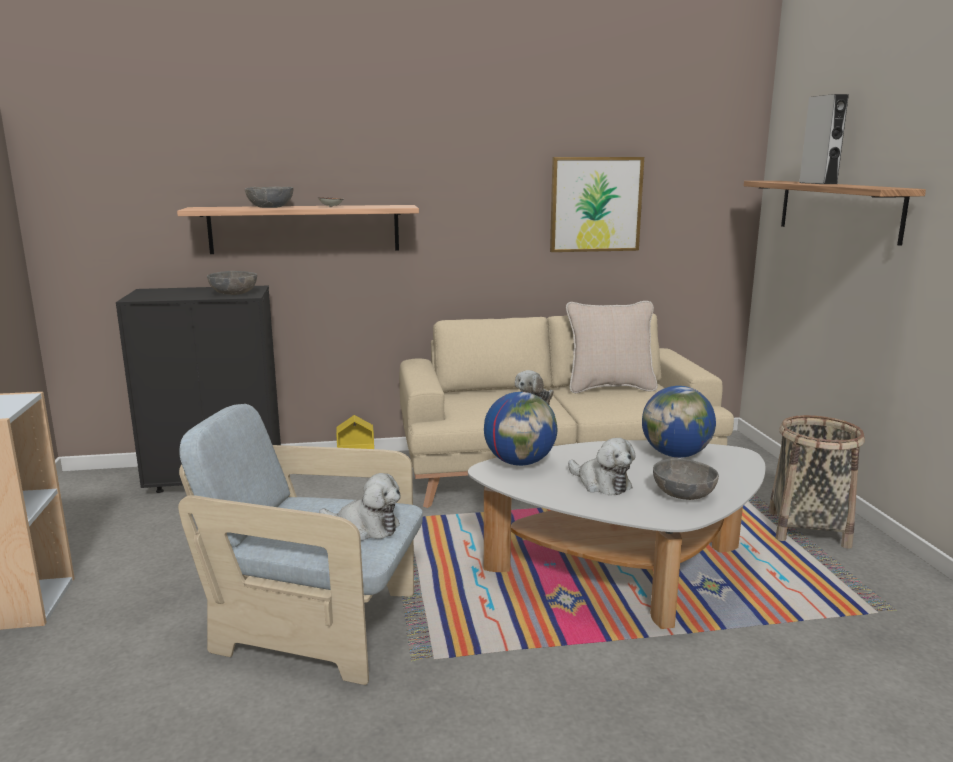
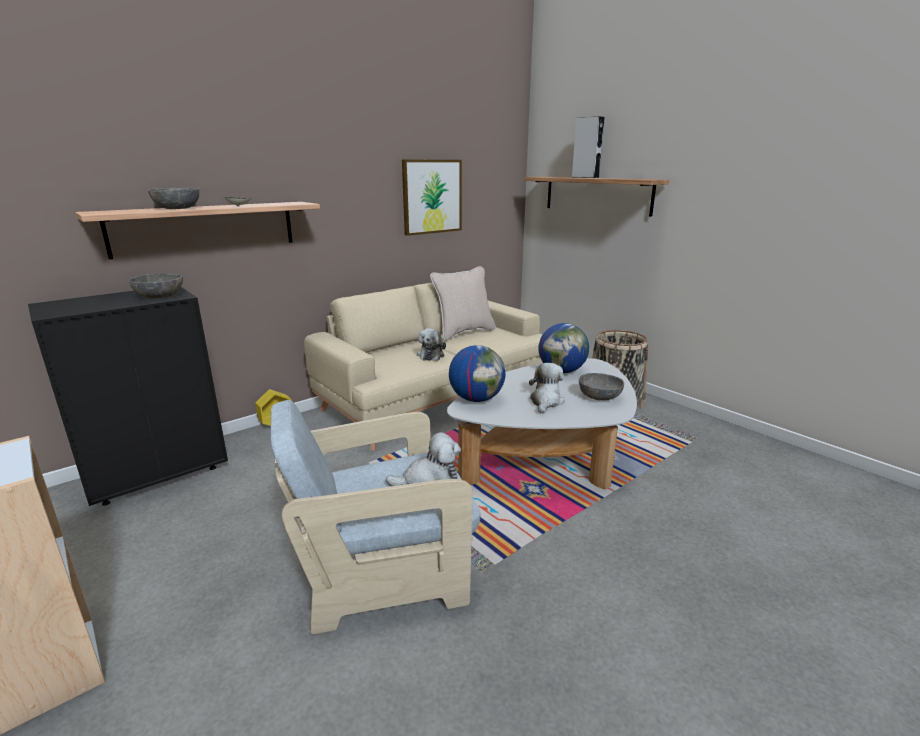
camera: 30 degrees left, 5 degrees up
plush toy [568,438,636,495] -> plush toy turned 90 degrees counterclockwise [529,363,565,413]

